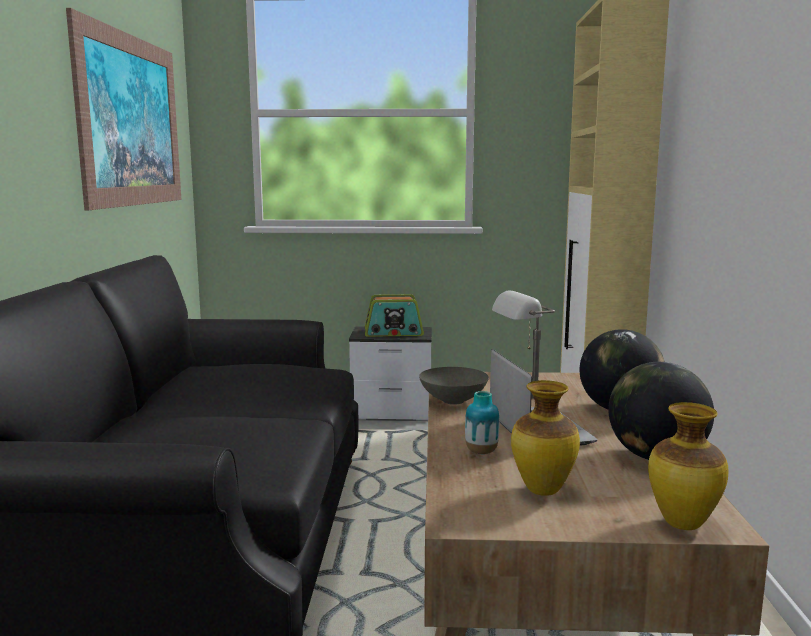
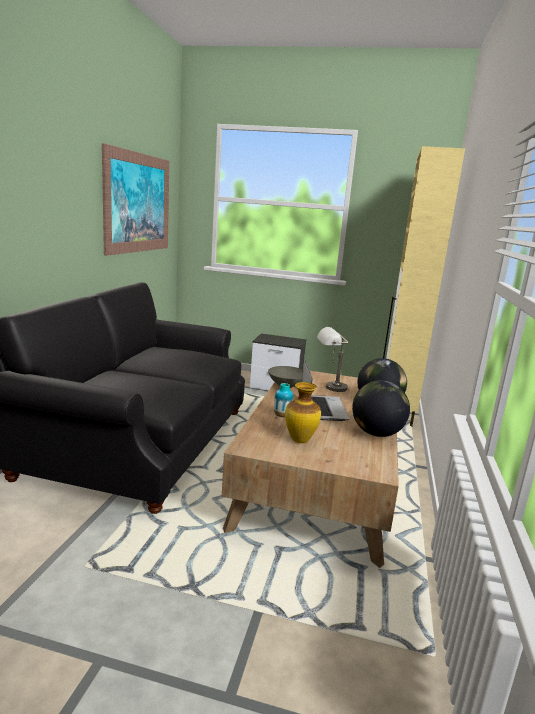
camera: 10 degrees right, 5 degrees up
radio [365,294,424,337] -> none
vase [648,402,729,530] -> none

